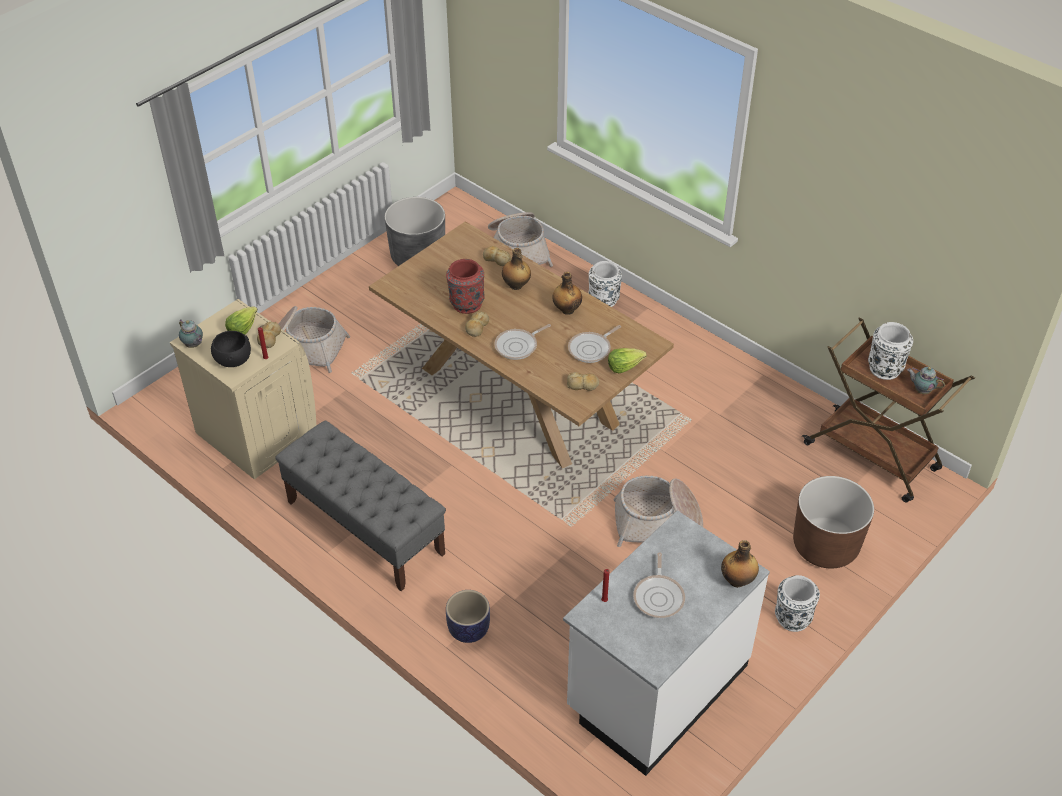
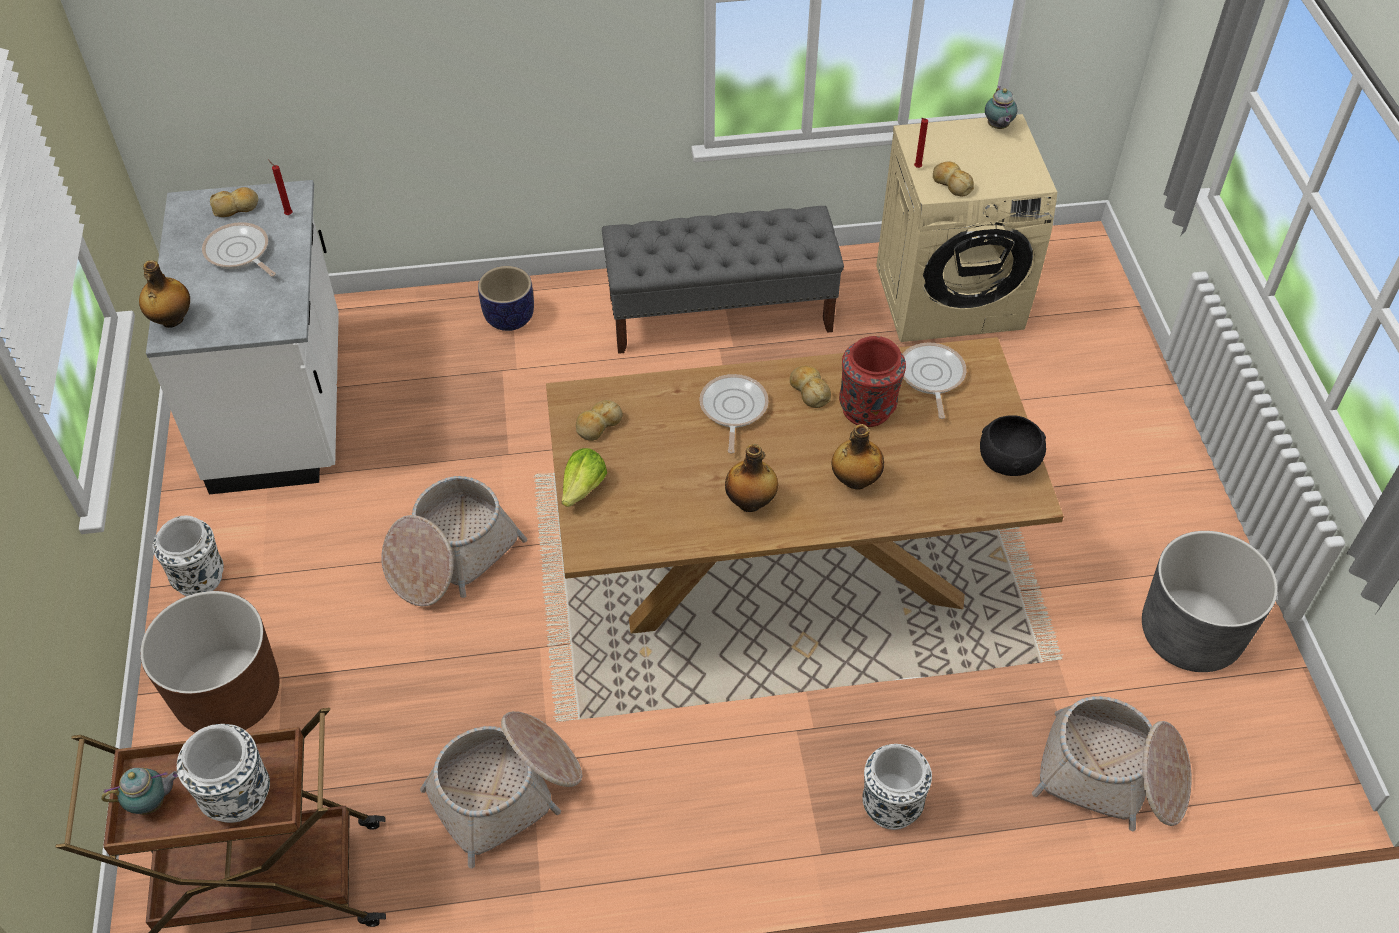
camera: 130 degrees right, 5 degrees up
teapot [179,320,203,348] -> teapot turned 90 degrees counterclockwise [985,86,1017,129]
black bowl [211,331,251,367] -> black bowl moved to [980,415,1046,476]
lettuce [225,306,258,335] -> none
basket [279,306,350,373] -> basket moved to [420,711,582,868]
bread [483,246,511,266] -> bread moved to [210,187,258,217]
frying pan [568,325,621,363] -> frying pan moved to [903,343,967,419]

